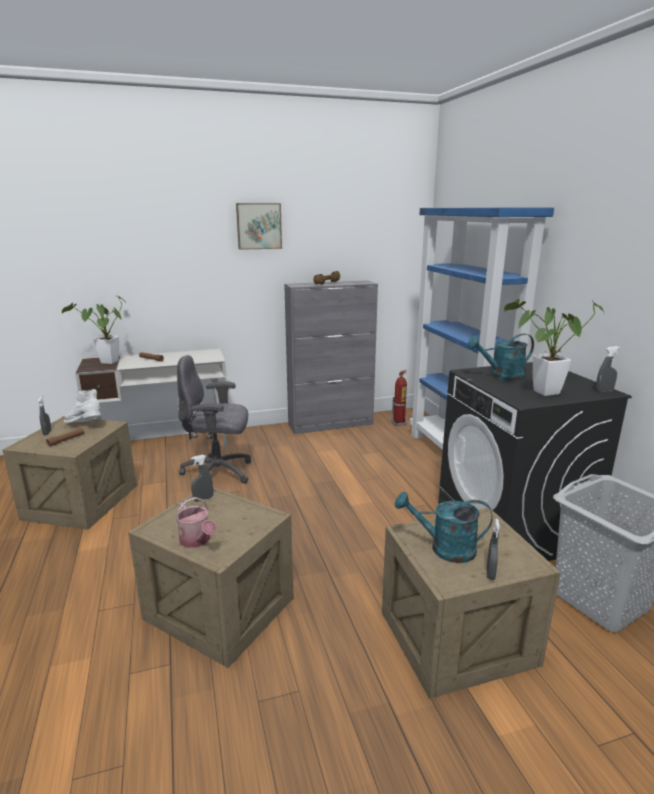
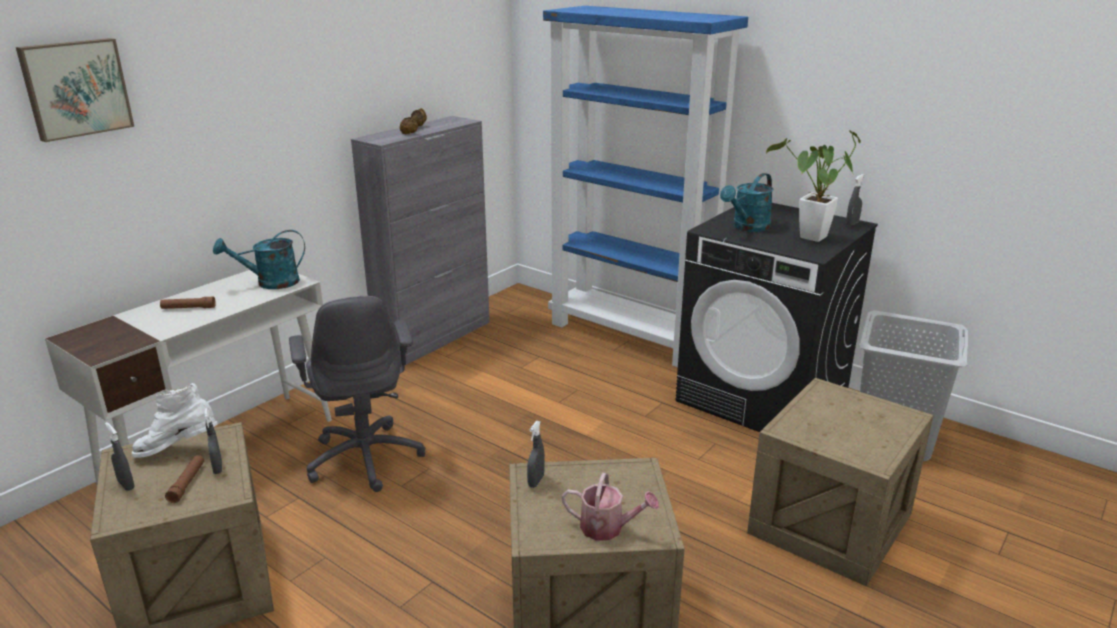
camera: 35 degrees left, 5 degrees up
potted plant [62,296,126,364] -> none
grey office chair [177,355,251,484] -> grey office chair turned 75 degrees counterclockwise [289,296,425,492]
picture [236,203,282,250] -> picture moved to [16,38,134,142]
fire extinguisher [391,370,407,426] -> none
turquoise watering can [395,492,493,563] -> turquoise watering can moved to [213,230,305,289]
grey spray bottle [487,519,500,580] -> grey spray bottle moved to [204,408,222,474]

